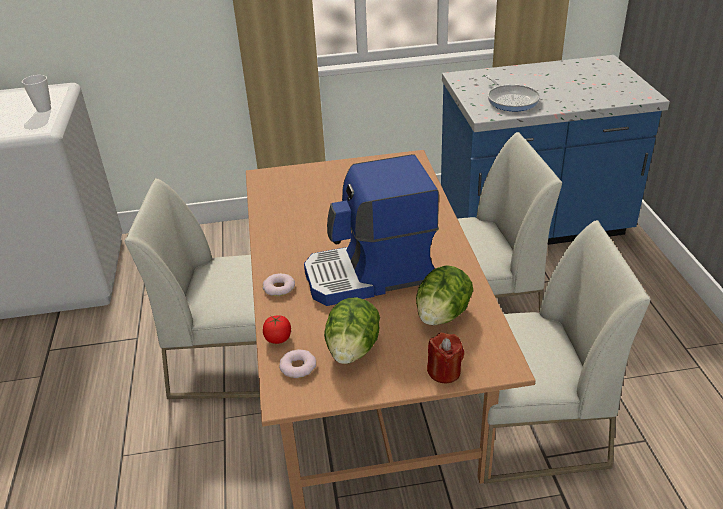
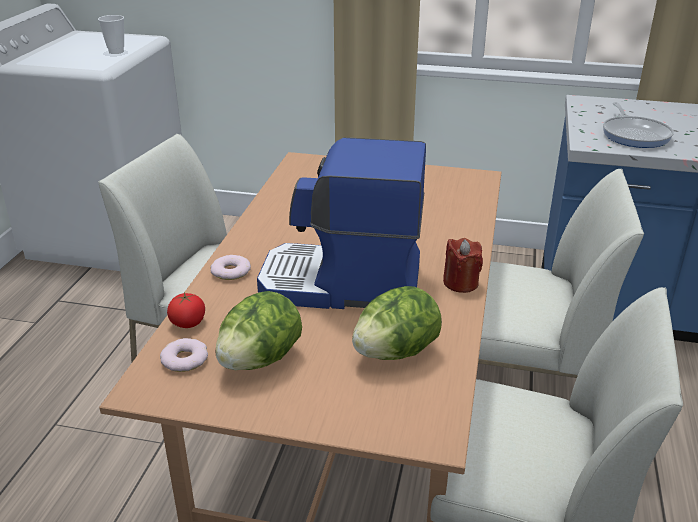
camera: 20 degrees right, 5 degrees down
red candle [427,333,464,383] -> red candle moved to [443,238,483,293]

